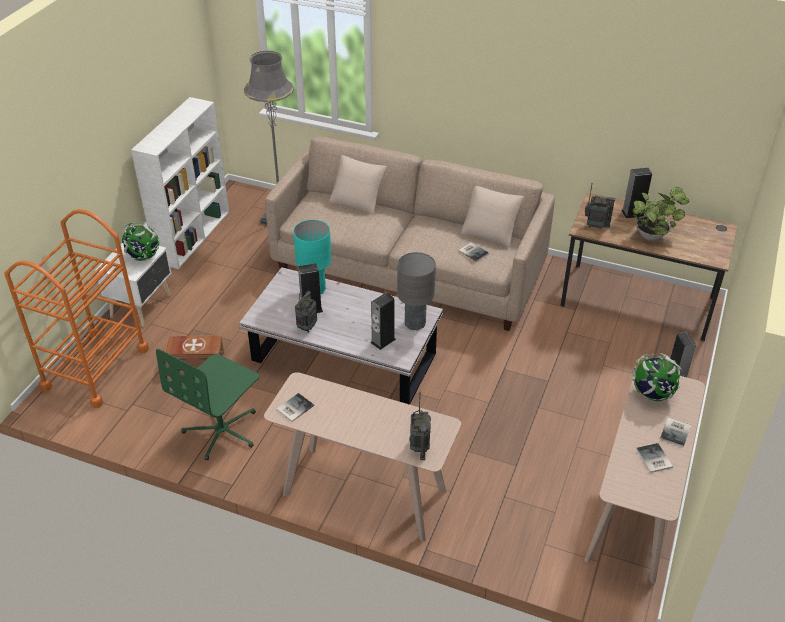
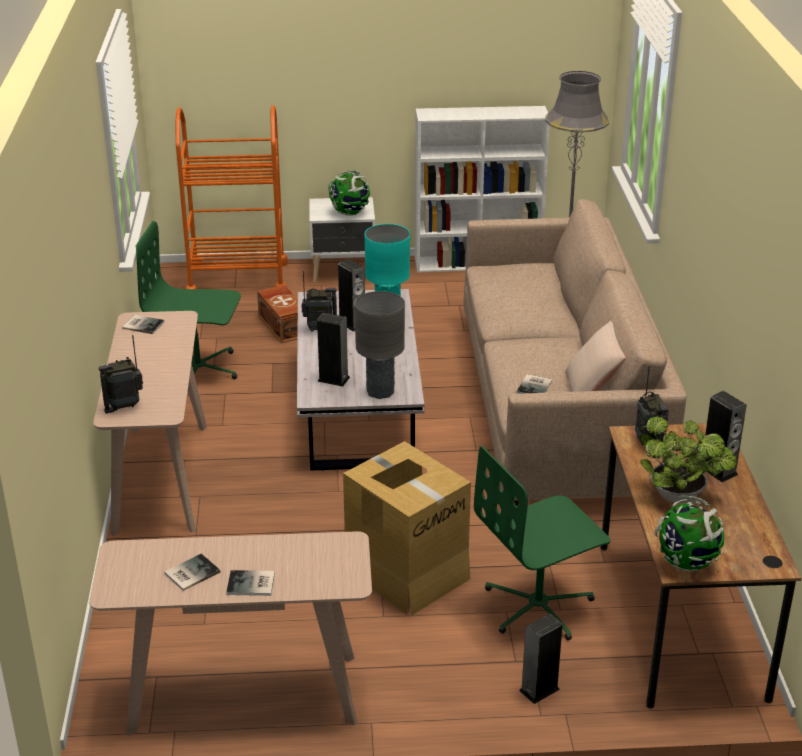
camera: 65 degrees right, 10 degrees down
beige pillow [329,155,387,215] -> none
globe [631,353,682,402] -> globe moved to [655,496,724,571]
none -> cardboard box [343,441,471,616]
none -> green office chair [474,446,611,640]

